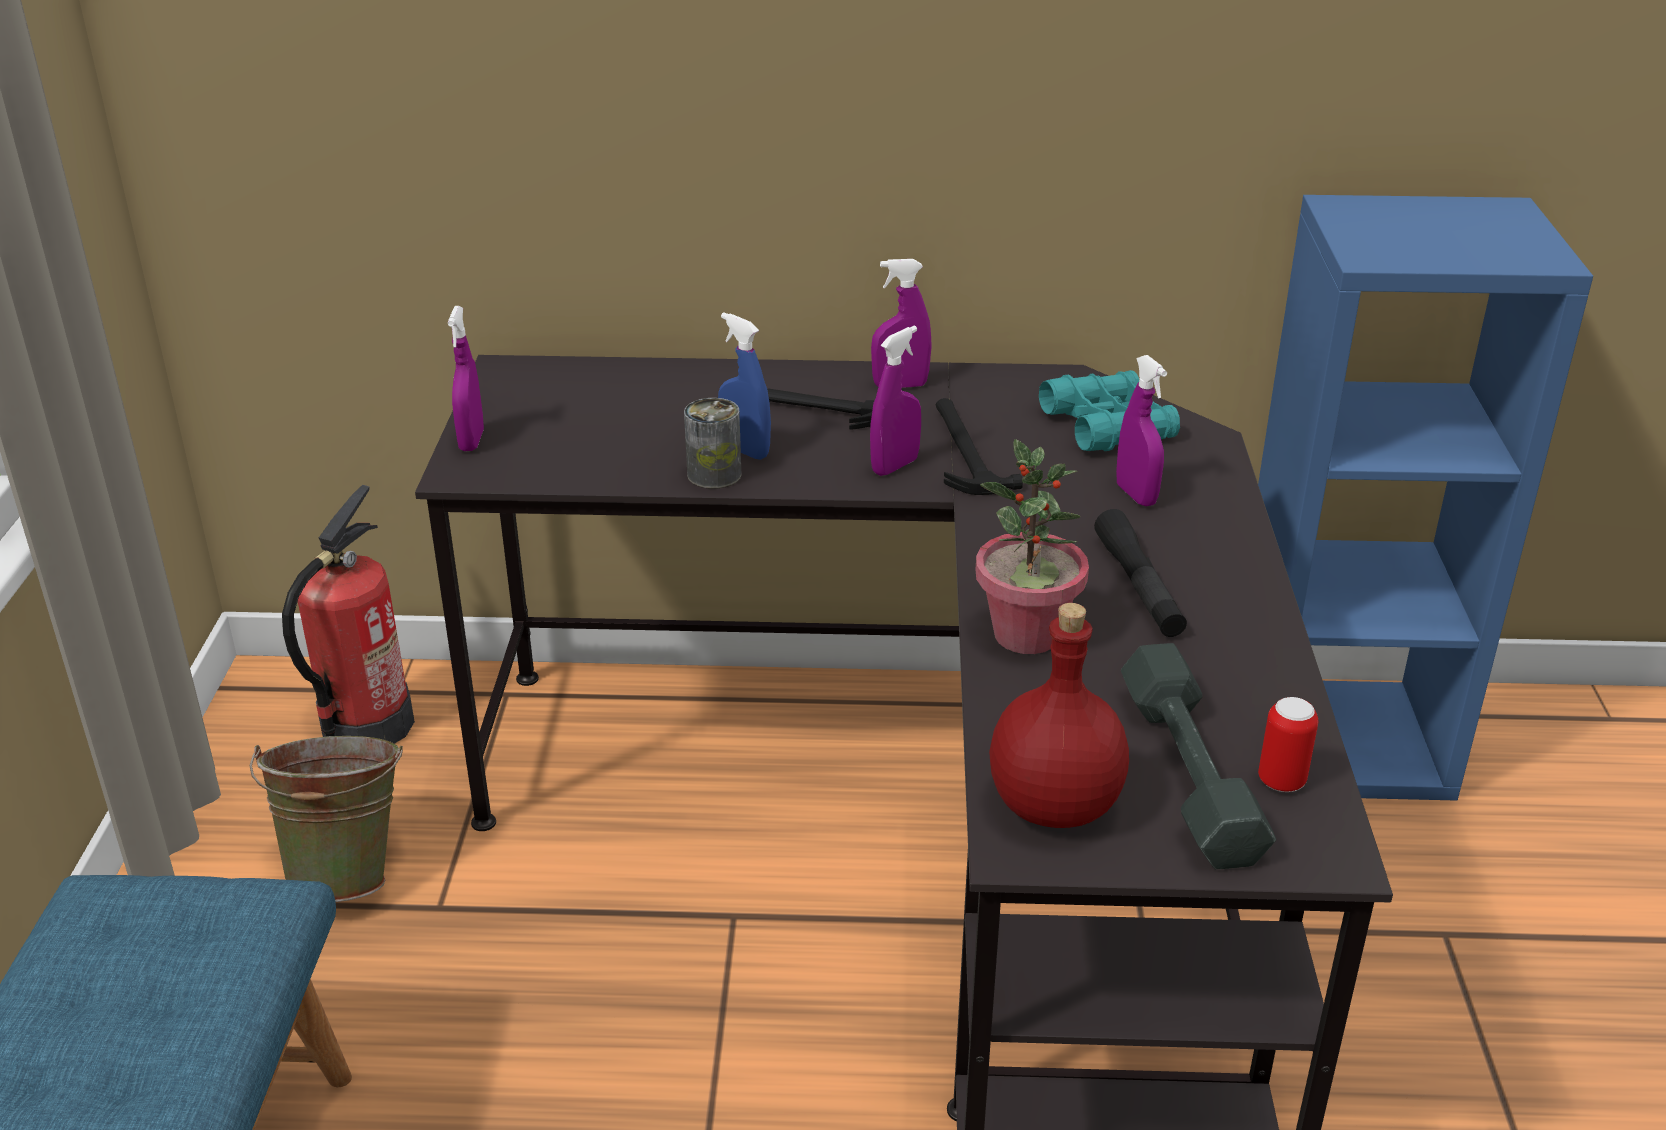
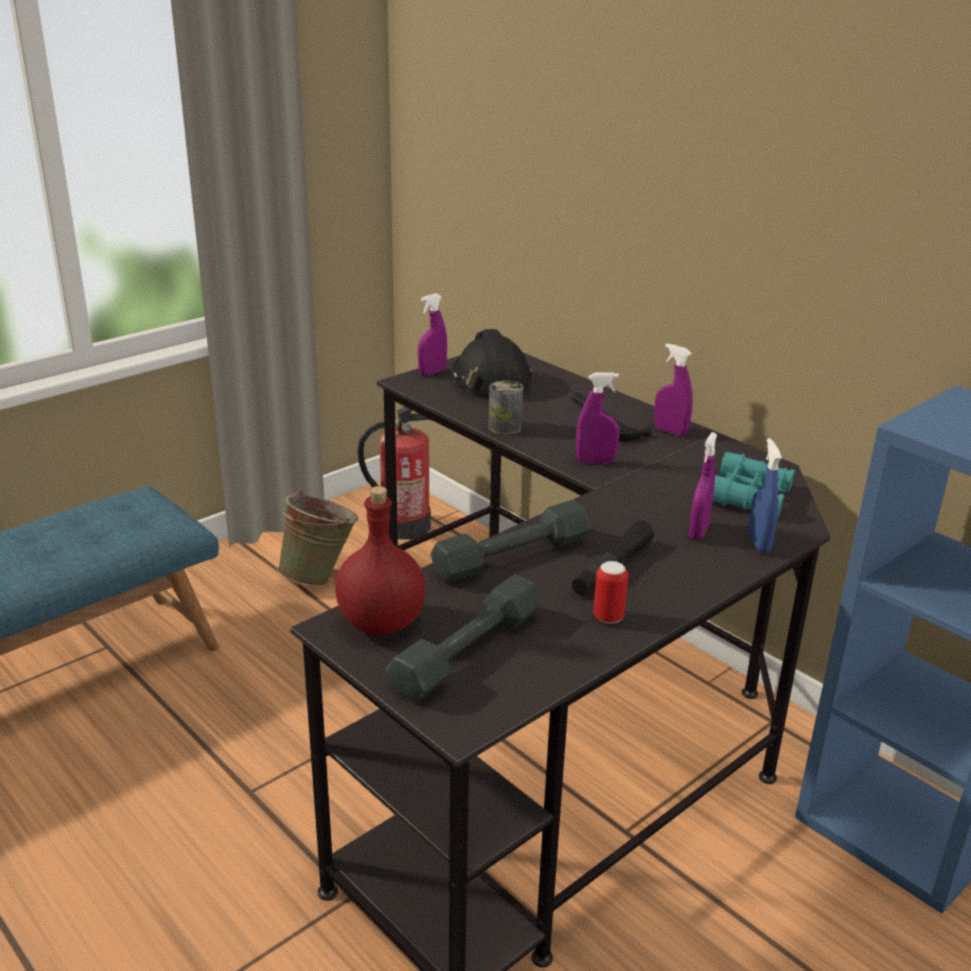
camera: 45 degrees right, 5 degrees down
blue spray bottle [718,312,771,460] -> blue spray bottle moved to [748,438,782,553]
hammer [936,398,1023,495] -> none
potted plant [975,439,1089,654] -> grey dumbbell [431,500,591,583]
can [1258,697,1318,792] -> can moved to [593,561,628,623]
none -> black hard hat [452,329,533,399]

